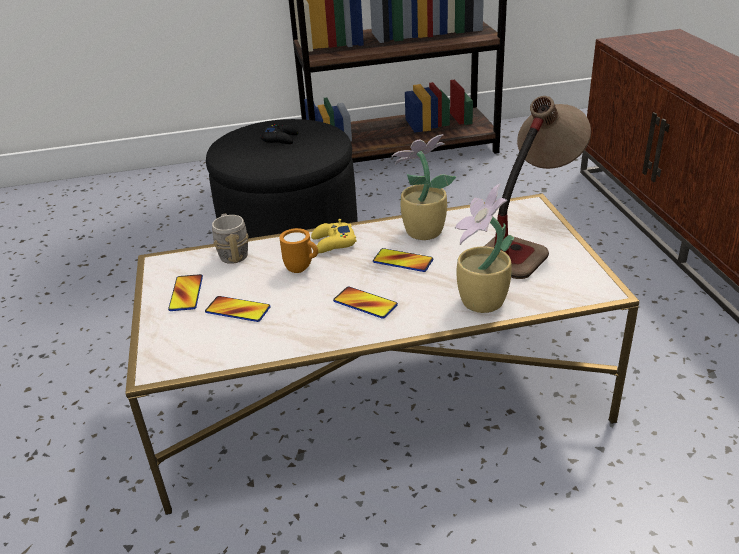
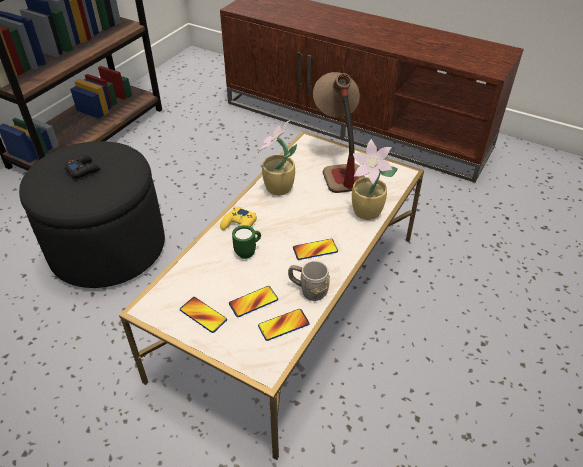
camera: 50 degrees left, 10 degrees up
grey mug [212,213,249,264] -> grey mug moved to [288,261,330,301]
orange mug [279,228,318,273] -> green mug [232,225,261,259]
phone [373,248,433,272] -> phone moved to [258,309,310,341]

